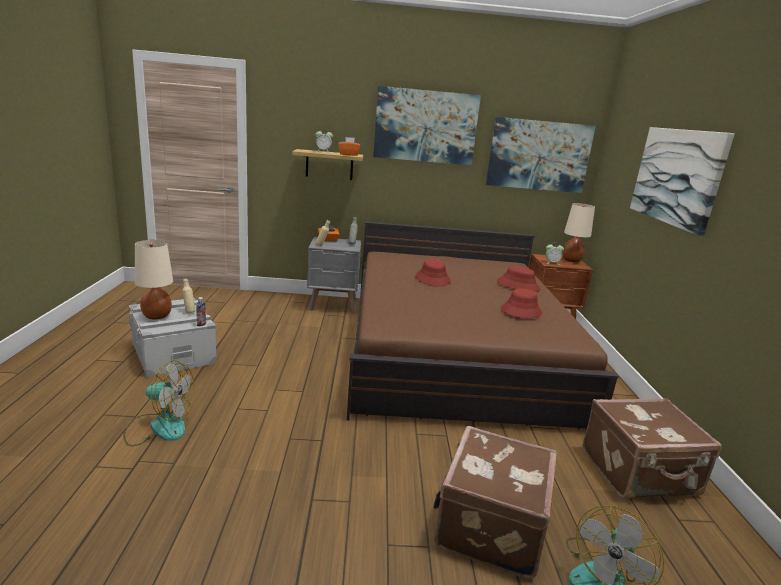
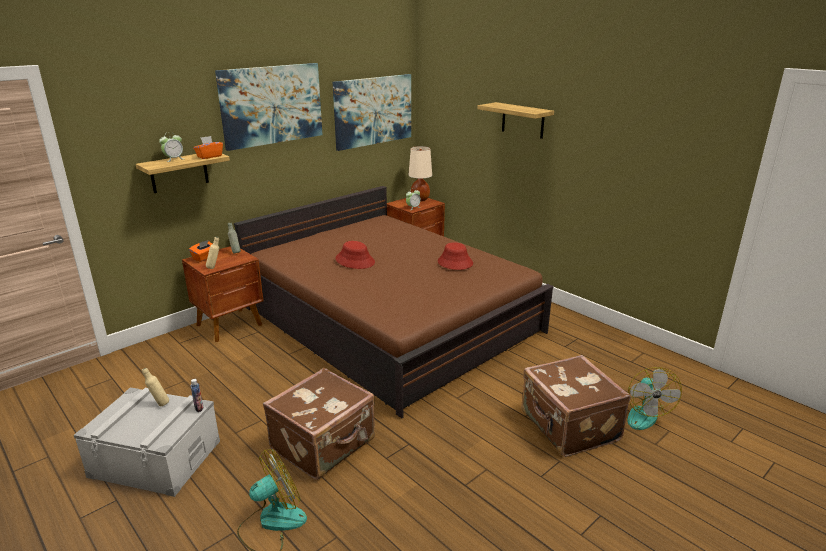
camera: 40 degrees left, 5 degrees up
beige table lamp [135,240,173,319] -> none
grey nightstand [307,237,361,314] -> brown nightstand [182,246,264,342]
red hat [497,266,540,292] -> none
brown suitcase [583,398,722,499] -> brown suitcase moved to [263,368,375,480]
picture [630,127,735,236] -> shelf [478,102,554,139]

